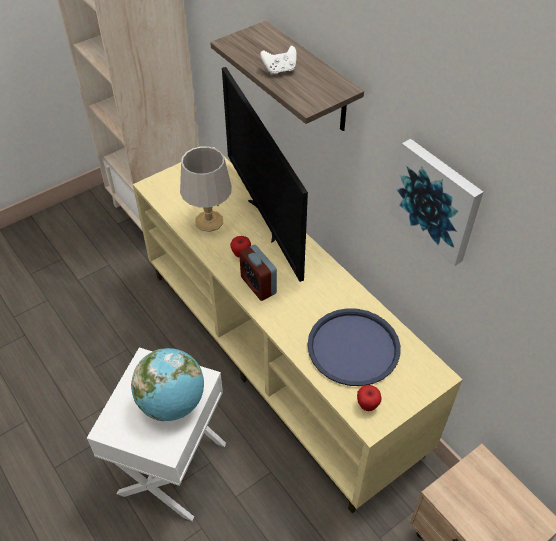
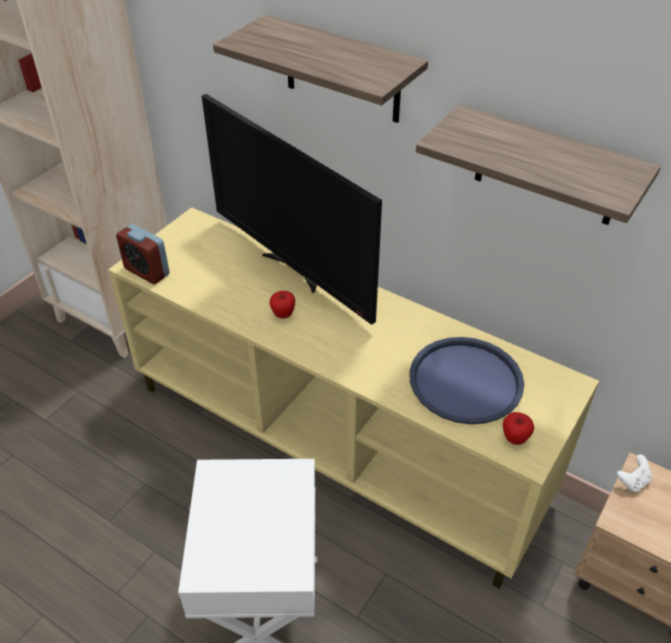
camera: 20 degrees left, 5 degrees down
globe [131,348,204,421] -> none
grey table lamp [180,146,232,232] -> none
alarm clock [239,245,277,301] -> alarm clock moved to [116,224,170,284]
white game controller [260,46,297,75] -> white game controller moved to [617,454,652,492]
picture [390,139,483,266] -> shelf [416,105,661,225]

